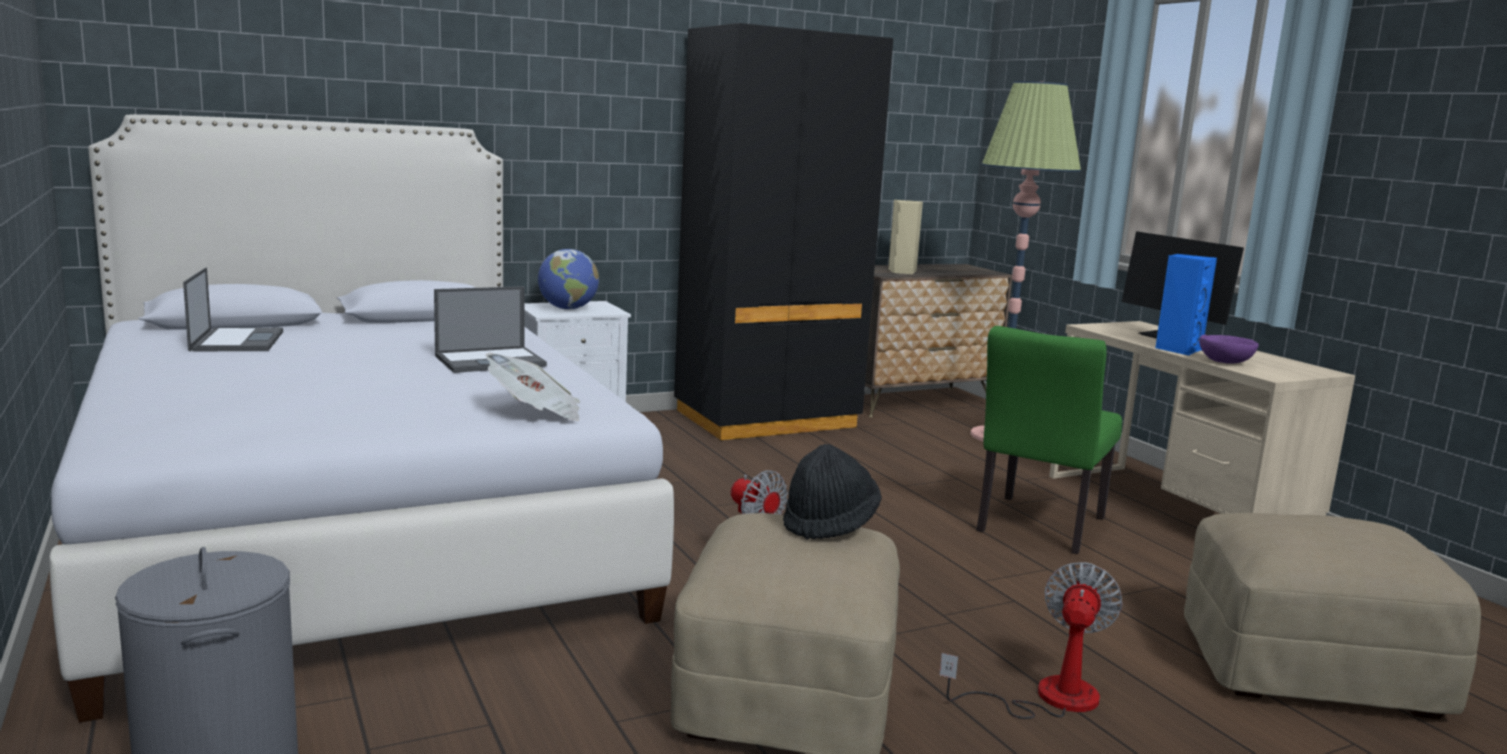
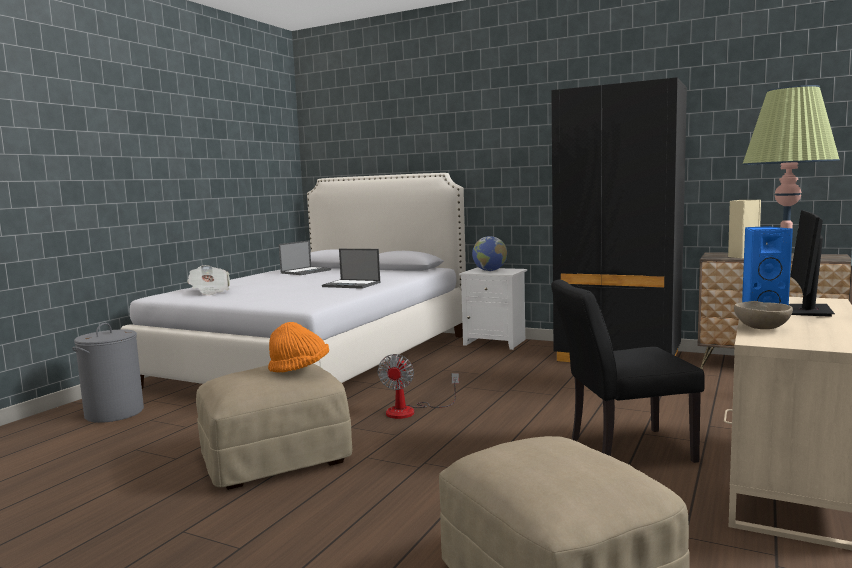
camera: 55 degrees right, 5 degrees down
newspaper [486,353,580,421] -> newspaper moved to [187,265,230,295]
black hat [783,444,882,540] -> orange hat [268,322,329,373]
fan [939,562,1123,719] -> none
green chair [977,326,1122,554] -> black chair [551,279,705,463]
purple bowl [1199,334,1258,364] -> beige bowl [734,301,793,329]

